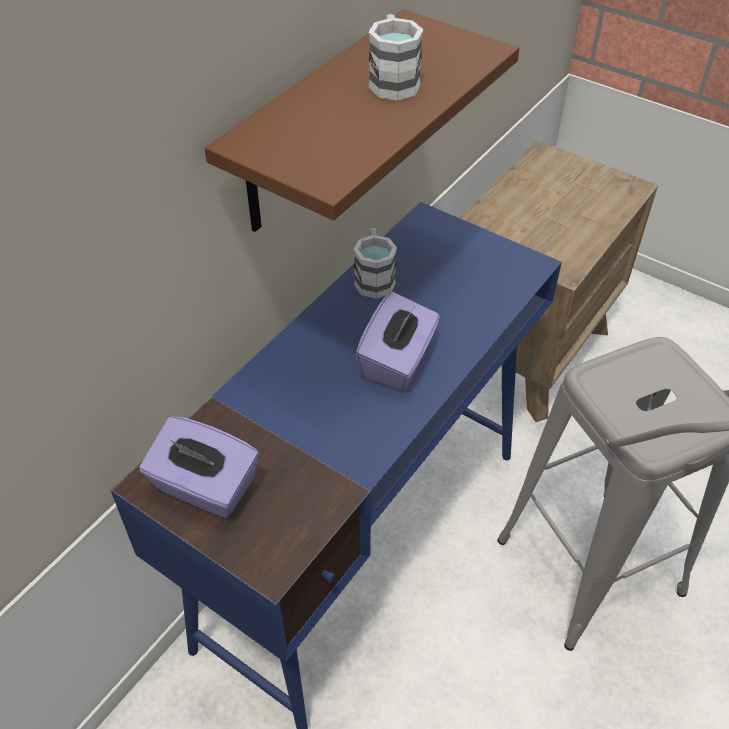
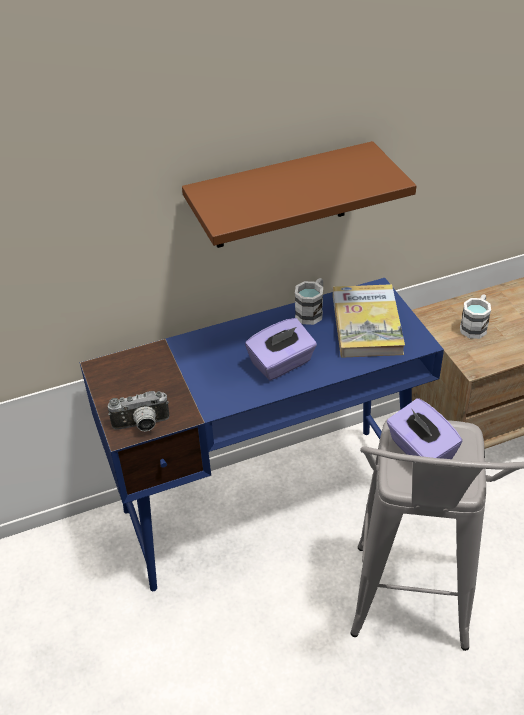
camera: 35 degrees right, 5 degrees down
purple tissue box [139,416,259,518] -> purple tissue box moved to [387,398,463,459]
white mug [368,14,423,101] -> white mug moved to [460,295,491,339]
none -> camera [108,391,169,431]
none -> book [333,284,405,358]

